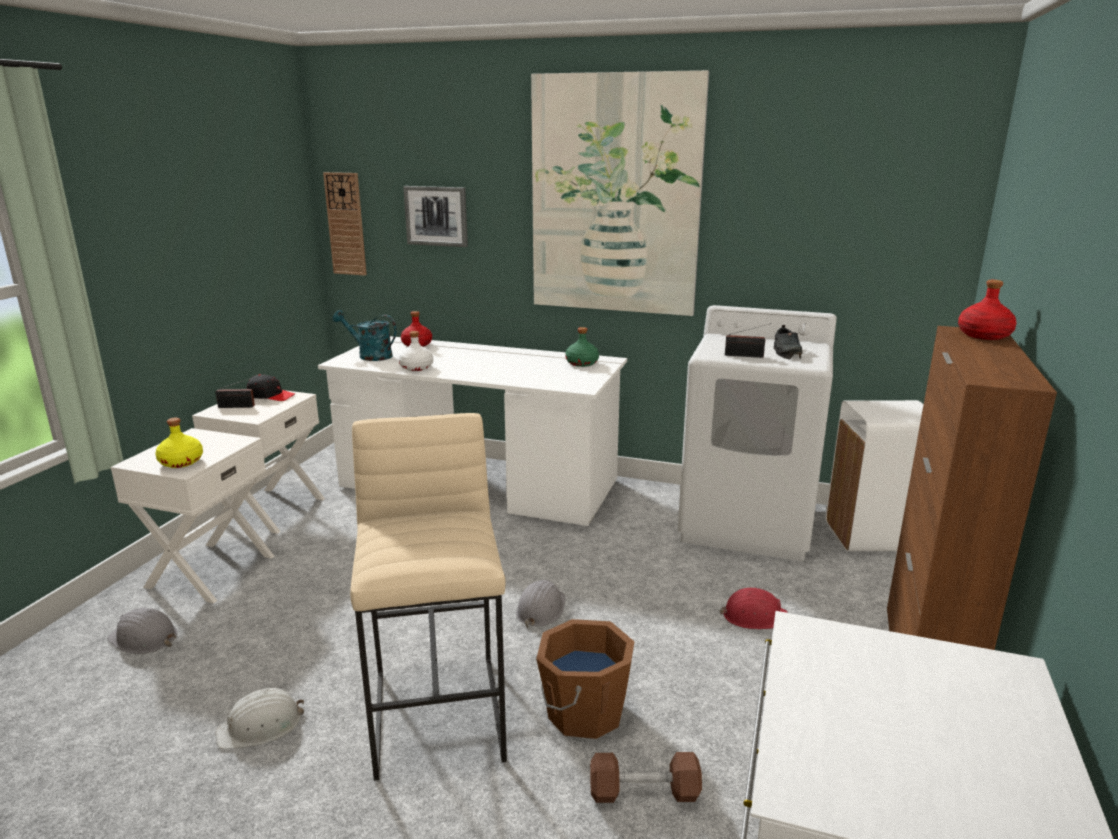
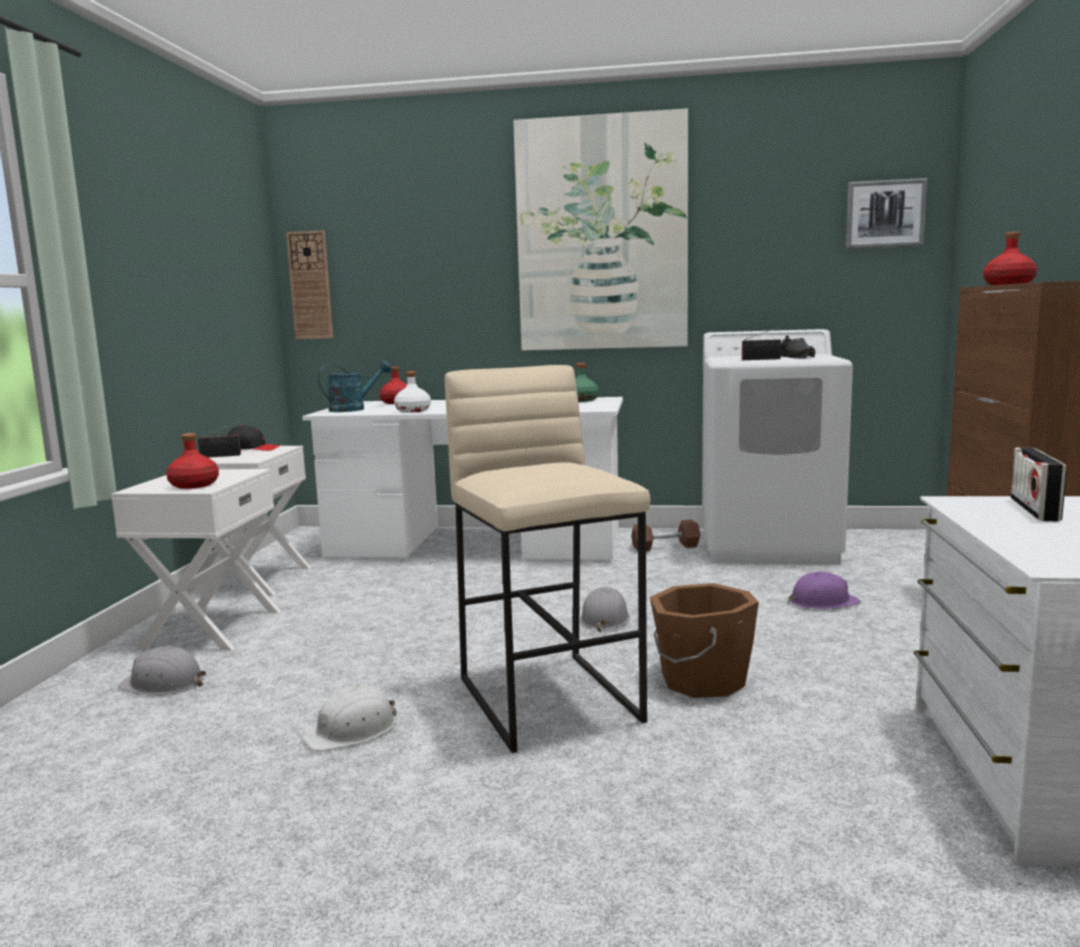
camera: 10 degrees left, 10 degrees down
yellow bottle [155,418,203,468] -> red bottle [166,433,219,489]
turquoise watering can [333,310,397,361] -> turquoise watering can turned 135 degrees clockwise [318,360,392,412]
picture [403,186,468,247] -> picture moved to [846,178,928,249]
brown dumbbell [590,752,702,803] -> brown dumbbell moved to [631,520,700,551]
red hard hat [720,588,788,629] -> purple hard hat [788,572,861,609]
white trash can [826,400,924,551] -> none
none -> radio [1011,447,1067,522]

